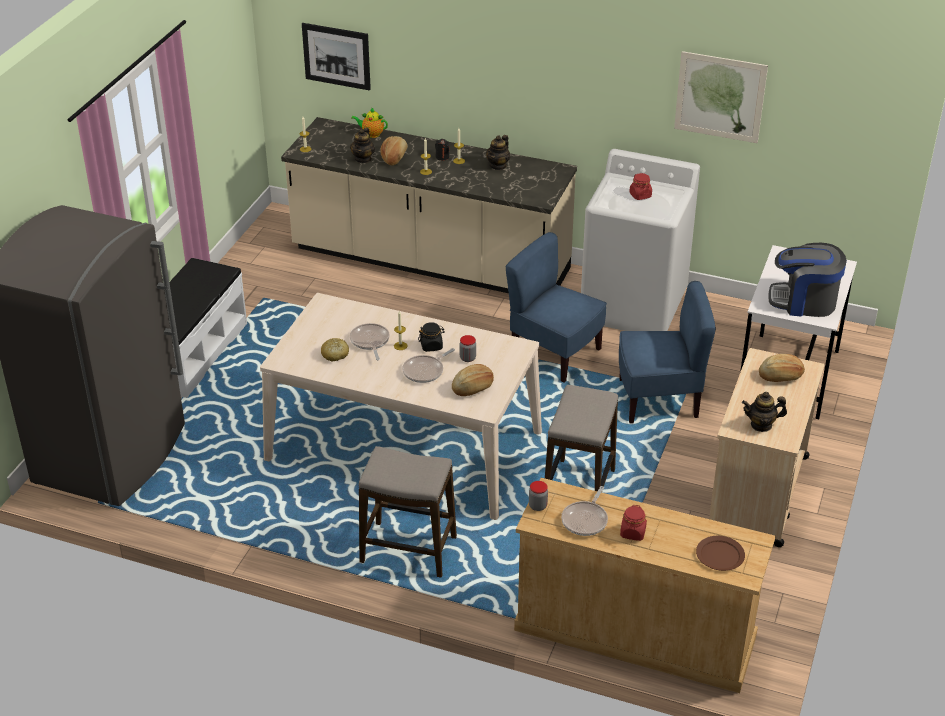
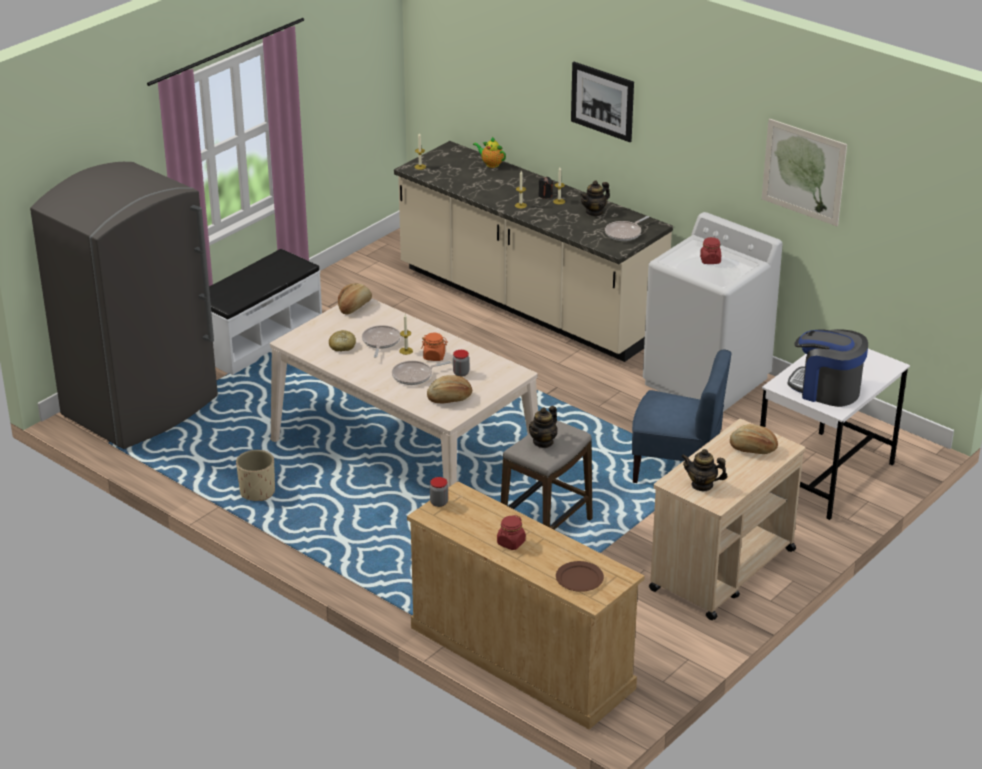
camera: 20 degrees right, 5 degrees down
picture [302,23,371,90] -> picture moved to [571,62,634,142]
teapot [350,128,375,163] -> teapot moved to [529,406,557,448]
stool [359,446,457,578] -> none
bread [380,136,408,165] -> bread moved to [338,283,372,315]
black jar [418,322,445,352] -> orange jar [421,333,448,361]
blue chair [506,232,607,382] -> none
frying pan [561,486,608,536] -> frying pan moved to [605,216,649,241]
none -> beige planter [236,450,275,501]

